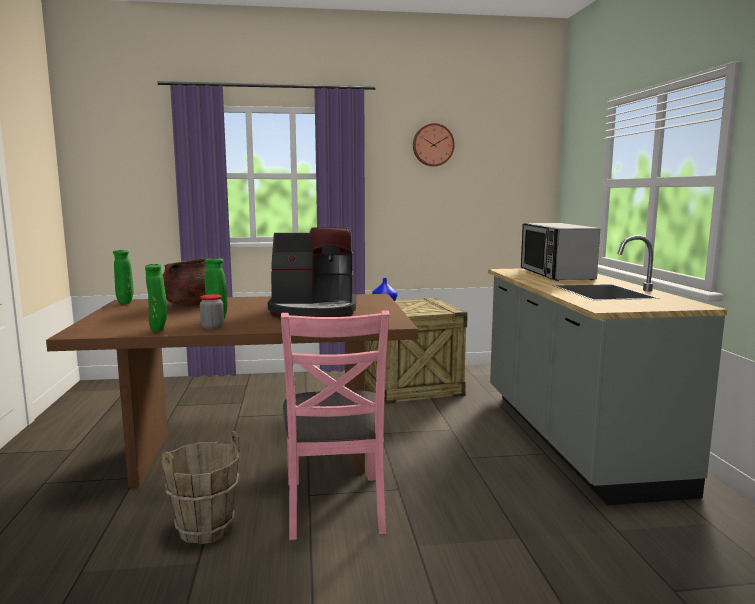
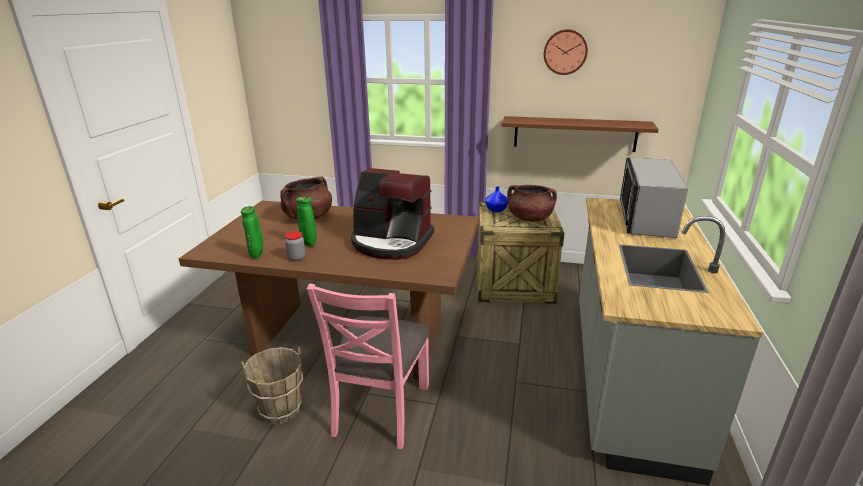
camera: 20 degrees right, 15 degrees up
green vase [113,250,134,304] -> none
none -> brown shelf [502,116,659,152]
none -> brown cooking pot [507,185,557,222]

